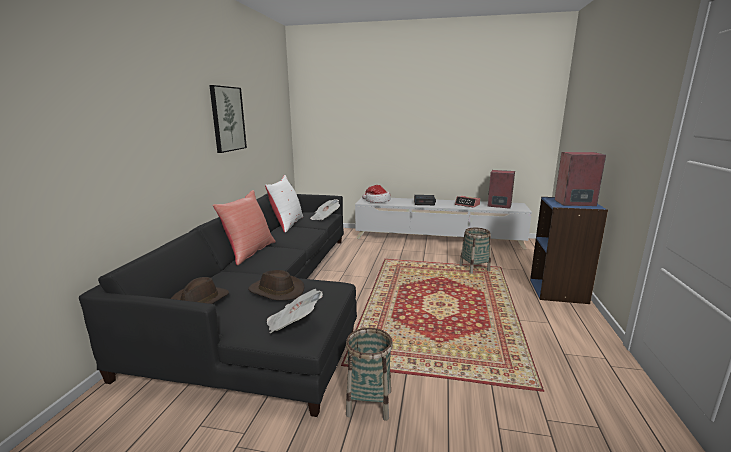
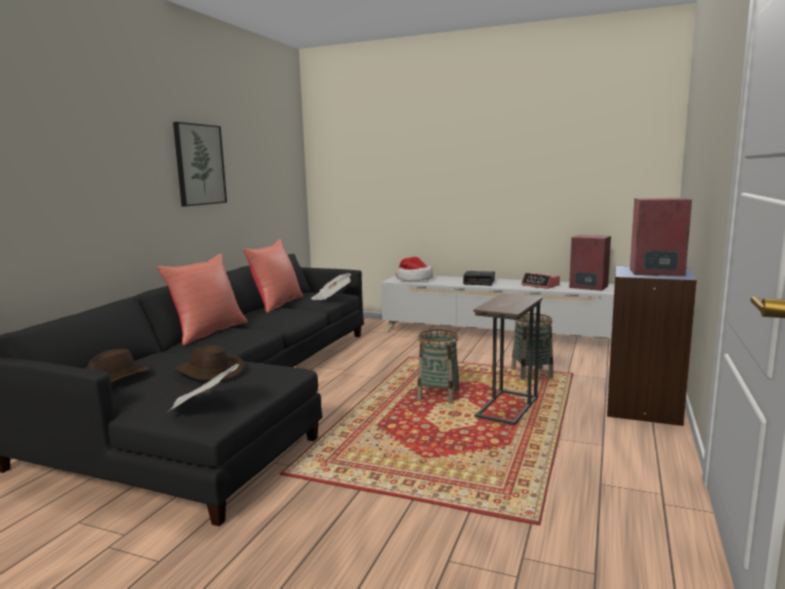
camera: 10 degrees right, 5 degrees down
white pillow [265,175,303,232] -> red pillow [243,239,304,313]
basket [346,328,393,421] -> basket moved to [417,330,459,404]
none -> brown side table [473,294,542,425]

